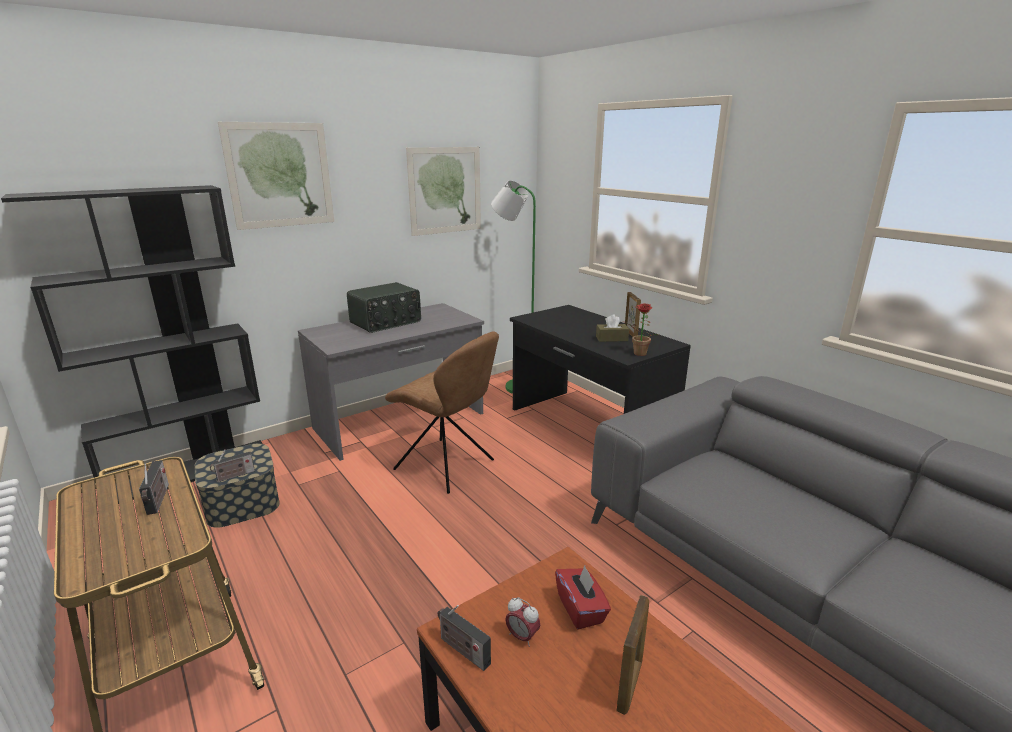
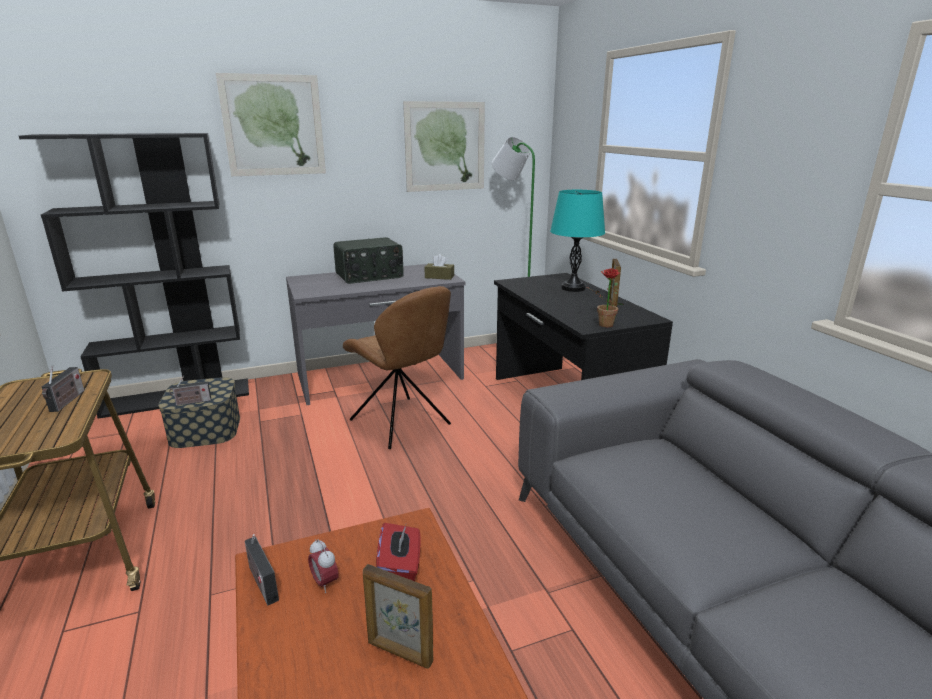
camera: 15 degrees right, 0 degrees up
brown tissue box [596,314,629,342] -> brown tissue box moved to [424,254,454,280]
picture frame [616,595,649,715] -> picture frame turned 75 degrees clockwise [363,564,433,669]
none -> turquoise table lamp [550,190,605,292]

